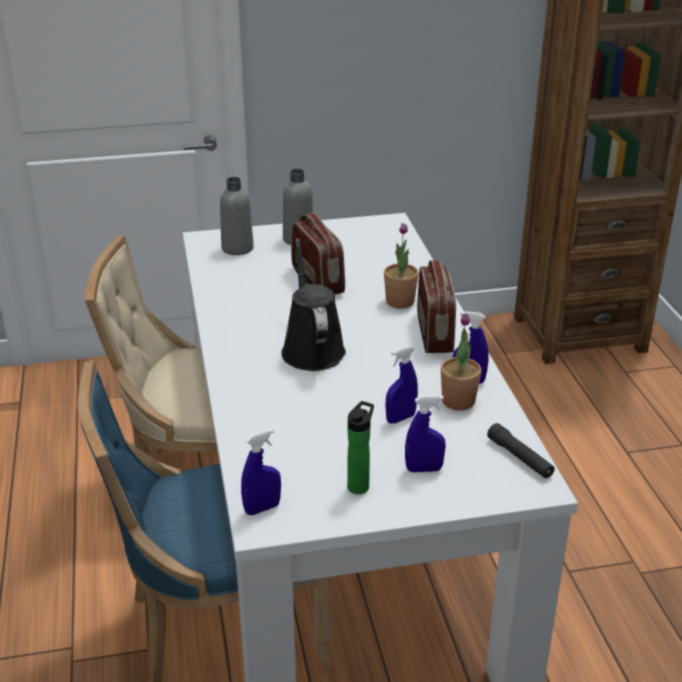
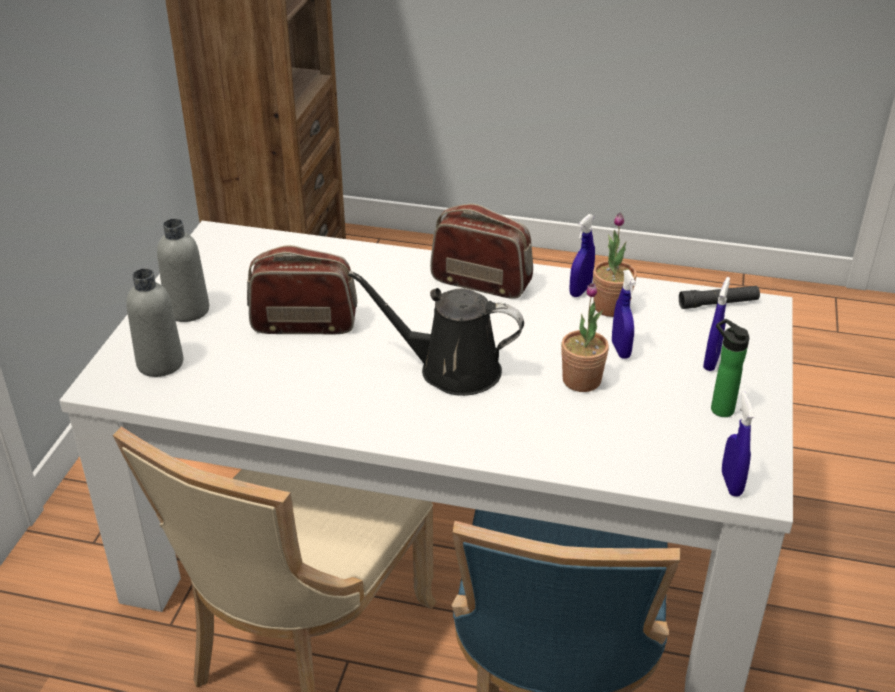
camera: 65 degrees left, 5 degrees up
potted plant [384,223,419,309] -> potted plant moved to [561,283,609,392]

